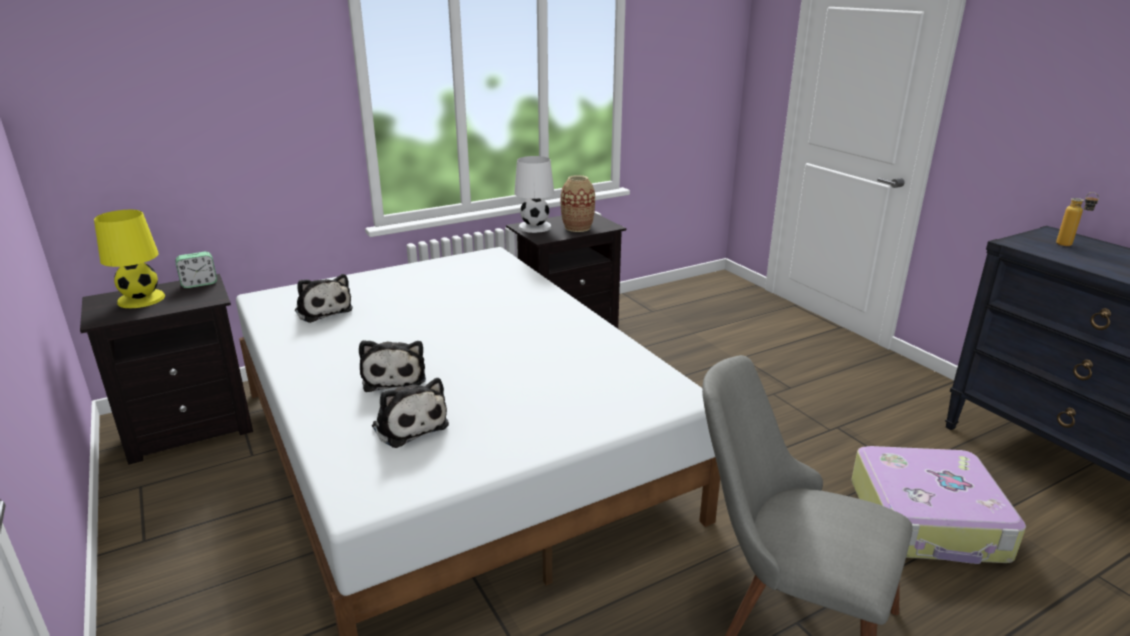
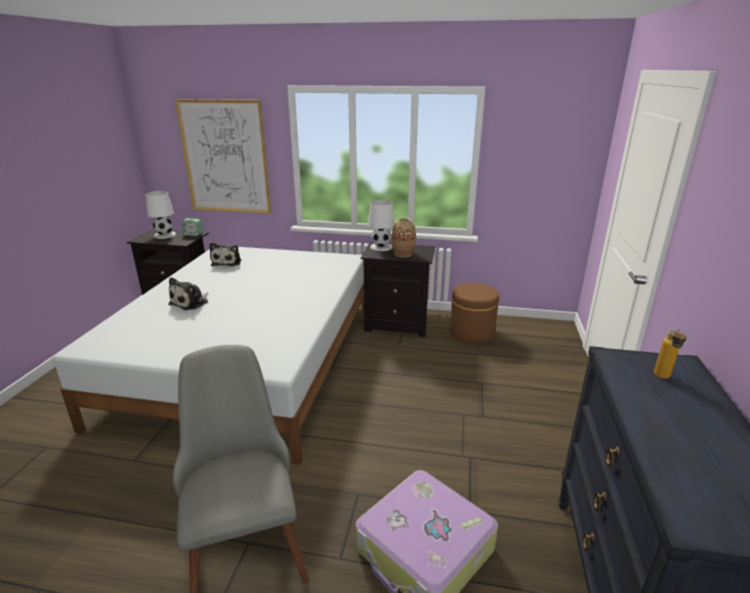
camera: 40 degrees right, 0 degrees up
yellow table lamp [94,210,165,308] -> white table lamp [145,191,176,239]
plush toy [372,378,449,448] -> none
none -> picture [175,99,271,214]
none -> brown ottoman [450,283,499,343]

